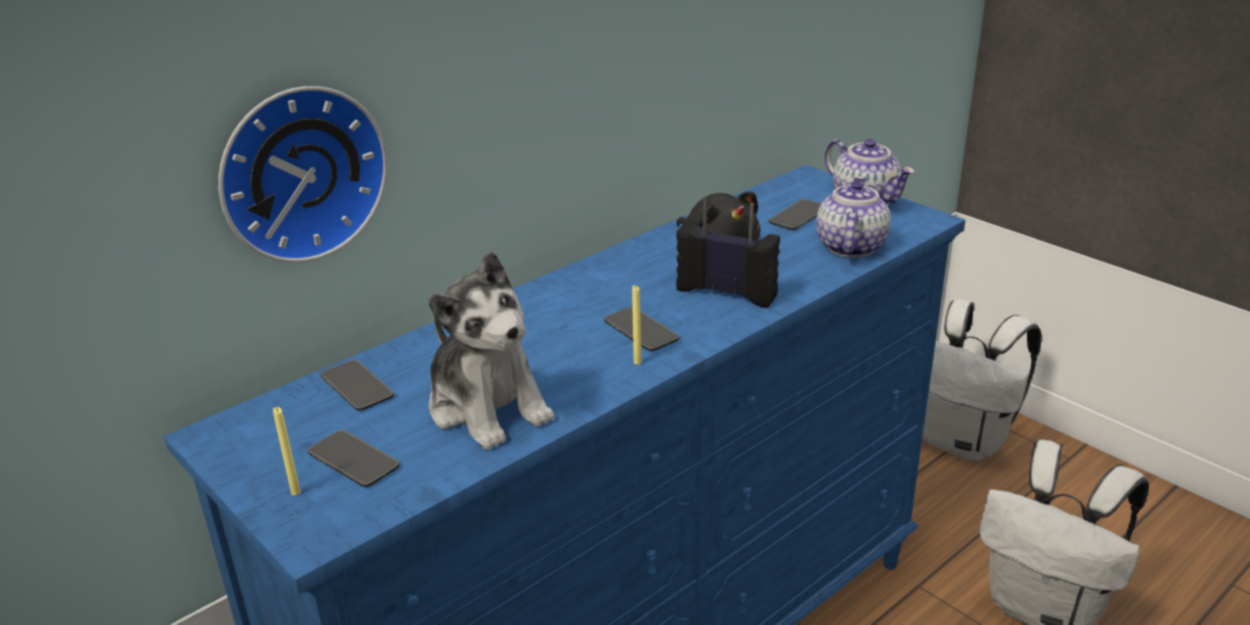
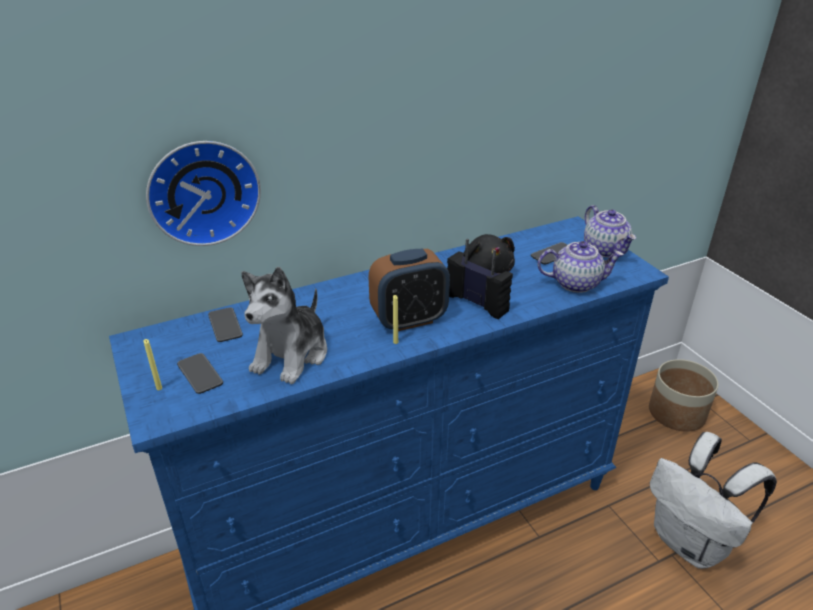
camera: 15 degrees right, 5 degrees up
plush toy [428,251,555,450] -> plush toy turned 45 degrees clockwise [241,267,327,384]
phone [604,307,679,351] -> alarm clock [369,249,450,331]
teapot [816,176,891,257] -> teapot turned 60 degrees clockwise [537,241,624,293]
white backpack [922,299,1042,461] -> planter [649,359,719,432]

